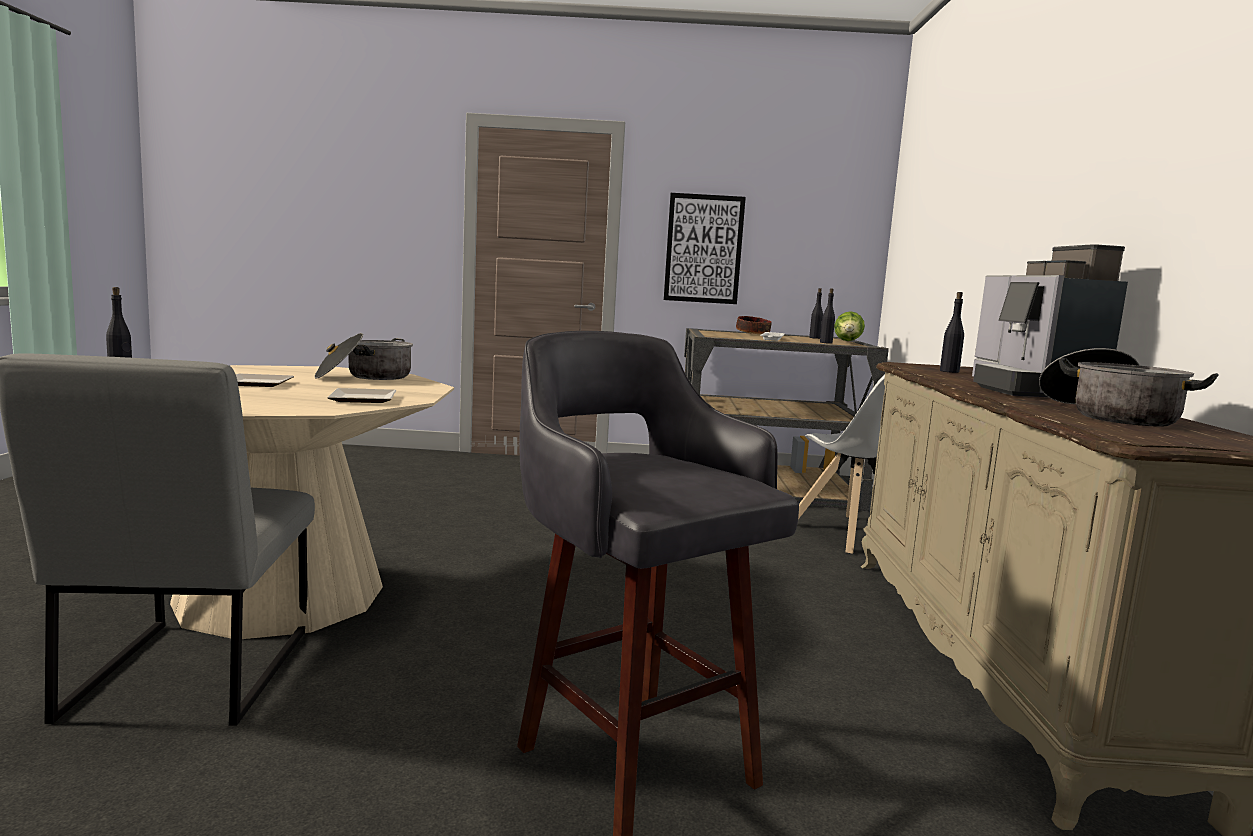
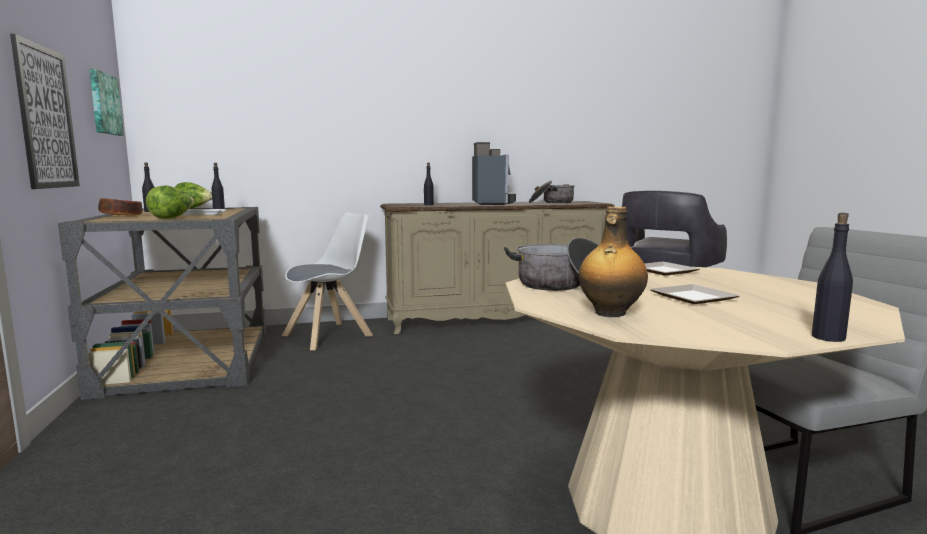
camera: 105 degrees left, 0 degrees up
coffee machine [972,244,1128,397] -> coffee machine turned 75 degrees counterclockwise [472,142,516,205]
none -> picture [89,69,124,136]
none -> lettuce [146,185,194,219]
none -> bottle [579,206,648,317]

